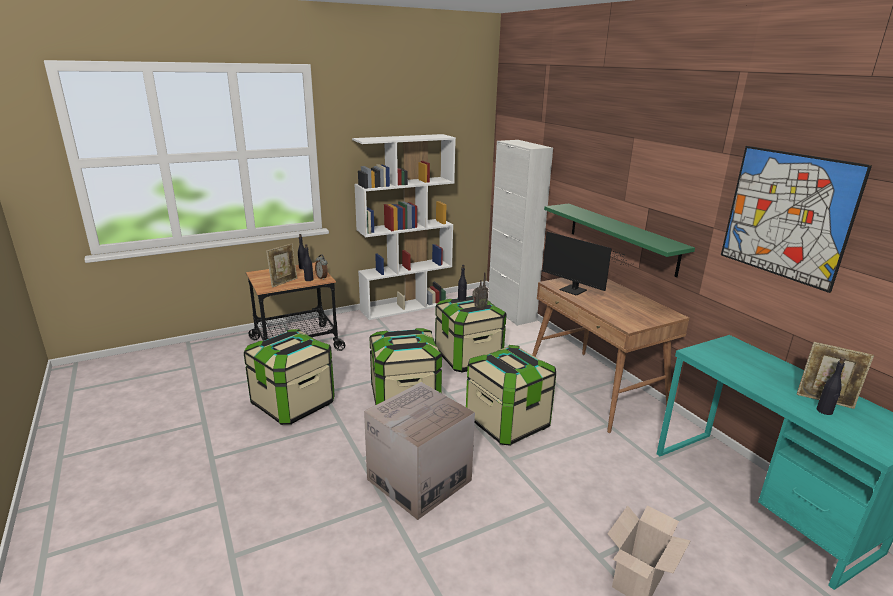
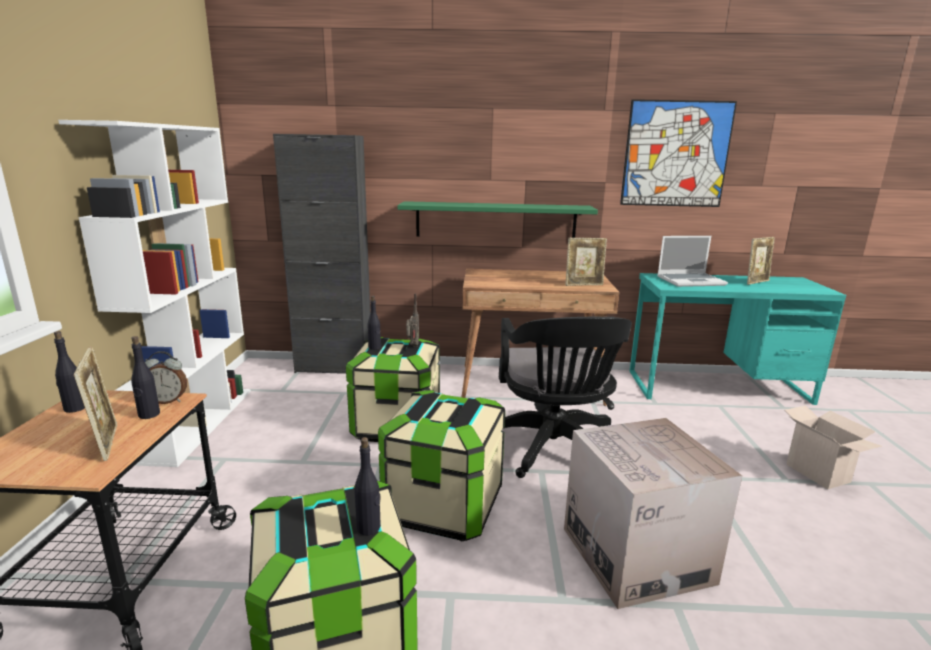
camera: 60 degrees left, 5 degrees down
storage box [466,345,556,446] -> black office chair [499,317,632,478]
white cabinet [488,140,553,326] -> black cabinet [273,134,370,374]
monitor [542,232,633,296] -> none
black bottle [816,357,845,415] -> black bottle moved to [354,437,381,536]
none -> picture frame [565,238,607,286]
none -> laptop [657,236,728,287]

